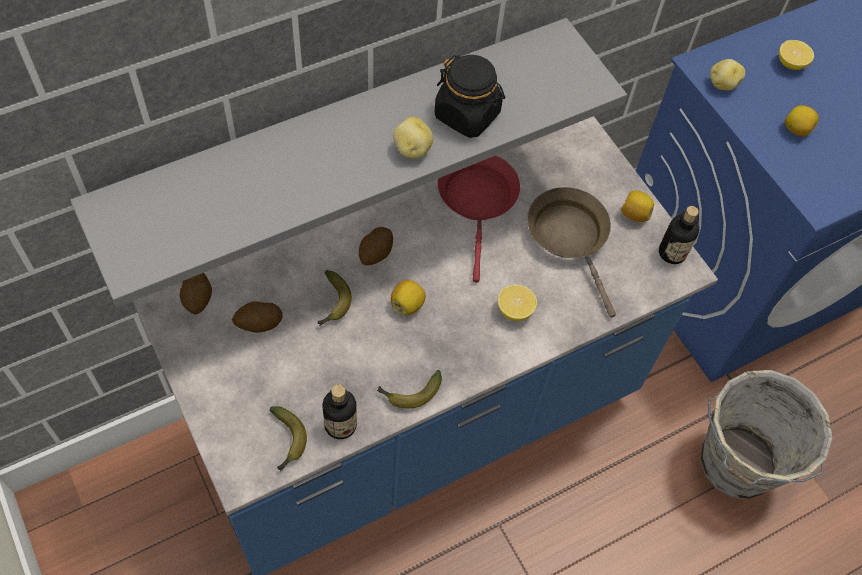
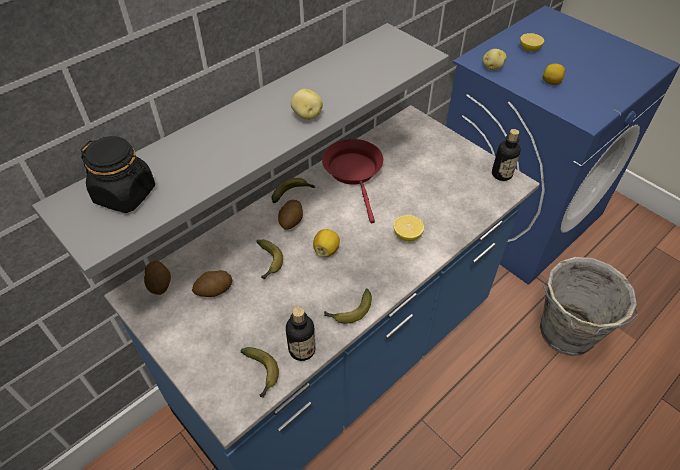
camera: 10 degrees left, 10 degrees down
black jar [435,55,505,138] -> black jar moved to [81,136,155,213]
brown frying pan [527,187,616,317] -> none
lemon [621,191,654,222] -> none
none -> banana [272,178,315,203]

